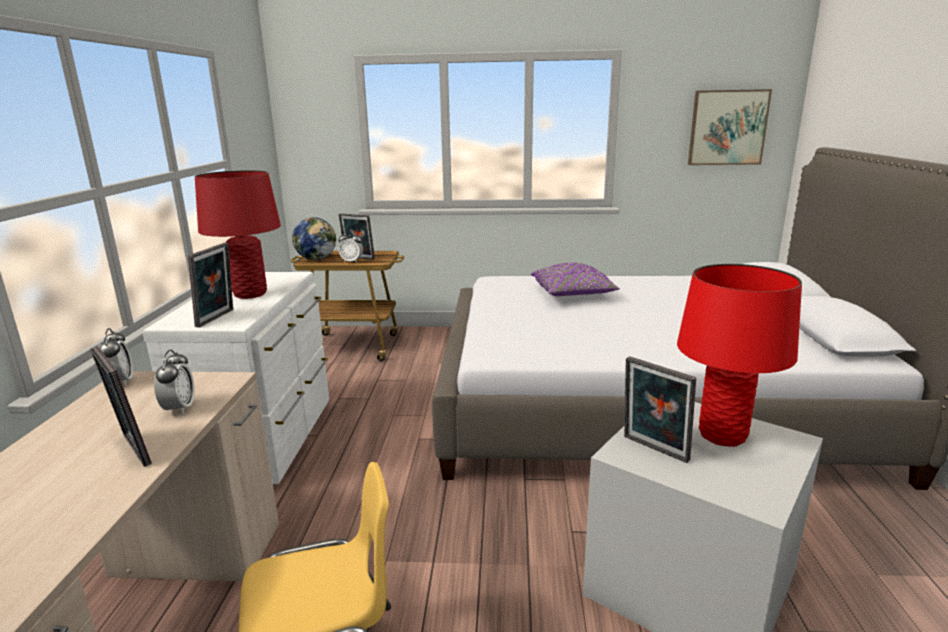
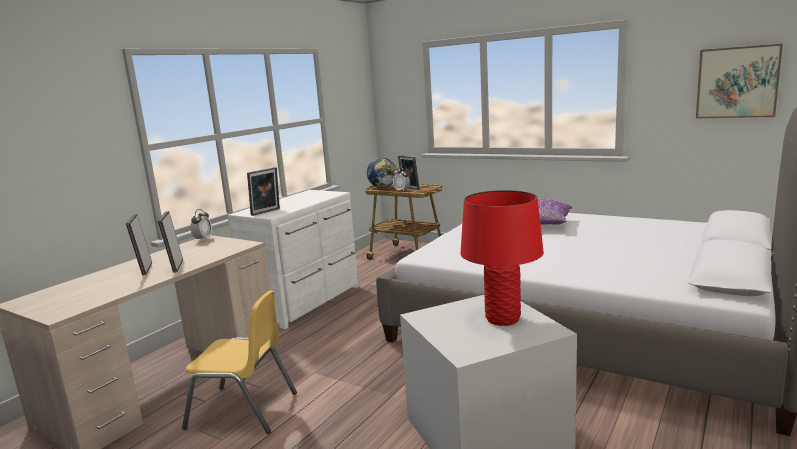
camera: 30 degrees right, 5 degrees down
alarm clock [154,350,195,414] -> none
red table lamp [195,170,281,299] -> none
picture frame [624,356,696,463] -> picture frame moved to [126,214,152,275]

